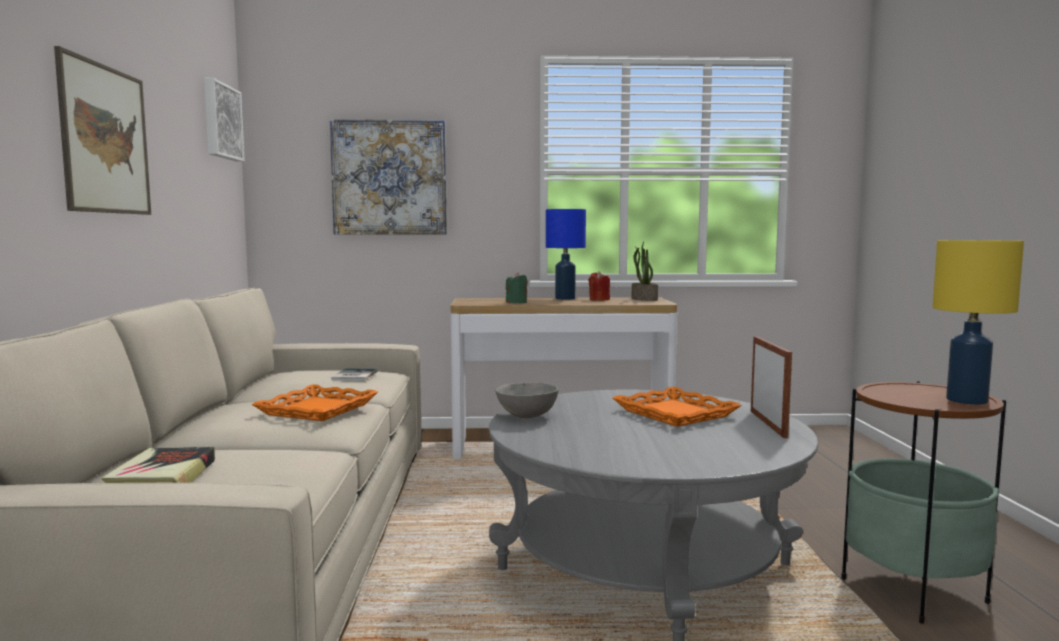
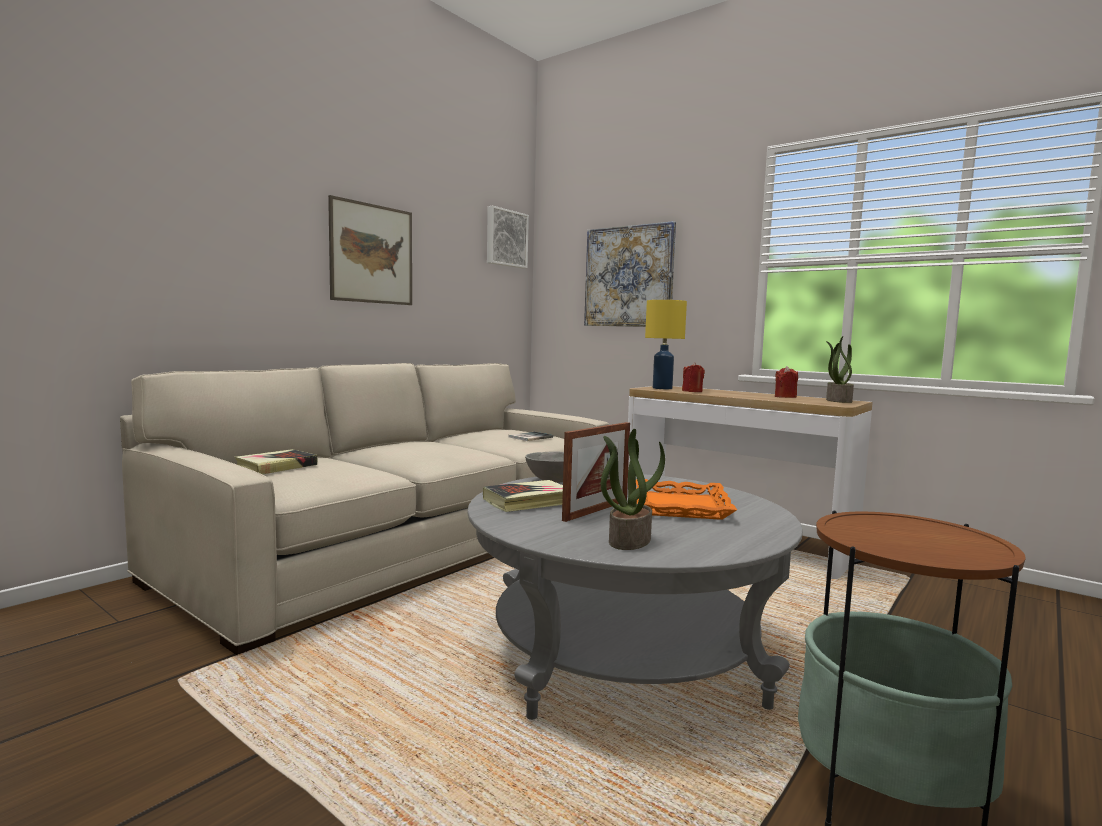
camera: 40 degrees right, 0 degrees up
orange tray [251,384,378,421] -> none
green candle [506,273,528,303] -> red candle [682,363,705,392]
blue table lamp [546,209,586,300] -> none
picture frame [751,336,792,438] -> picture frame moved to [562,422,630,522]
yellow table lamp [932,240,1024,405] -> yellow table lamp moved to [645,300,687,389]
none -> book [483,480,563,512]
none -> potted plant [601,429,665,550]

